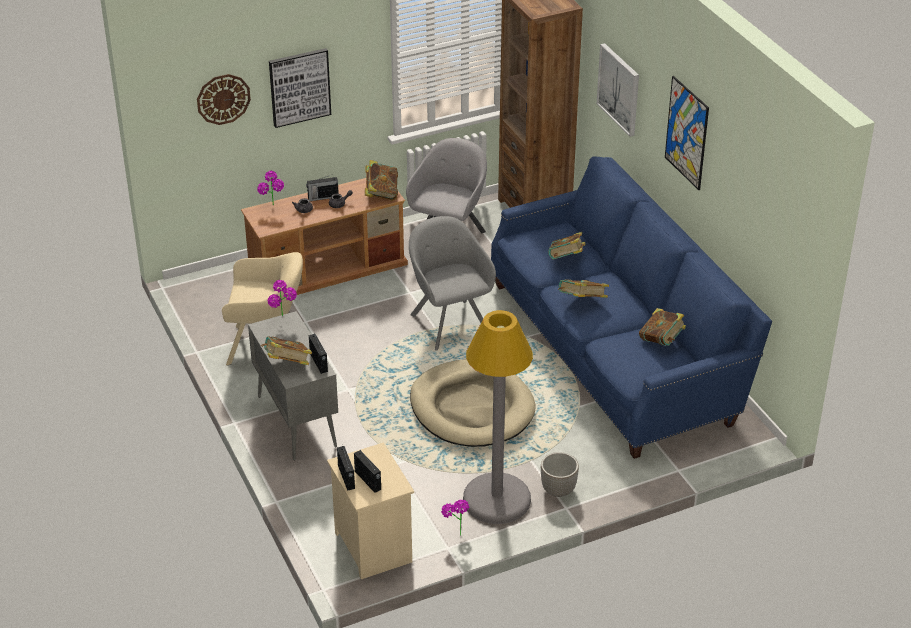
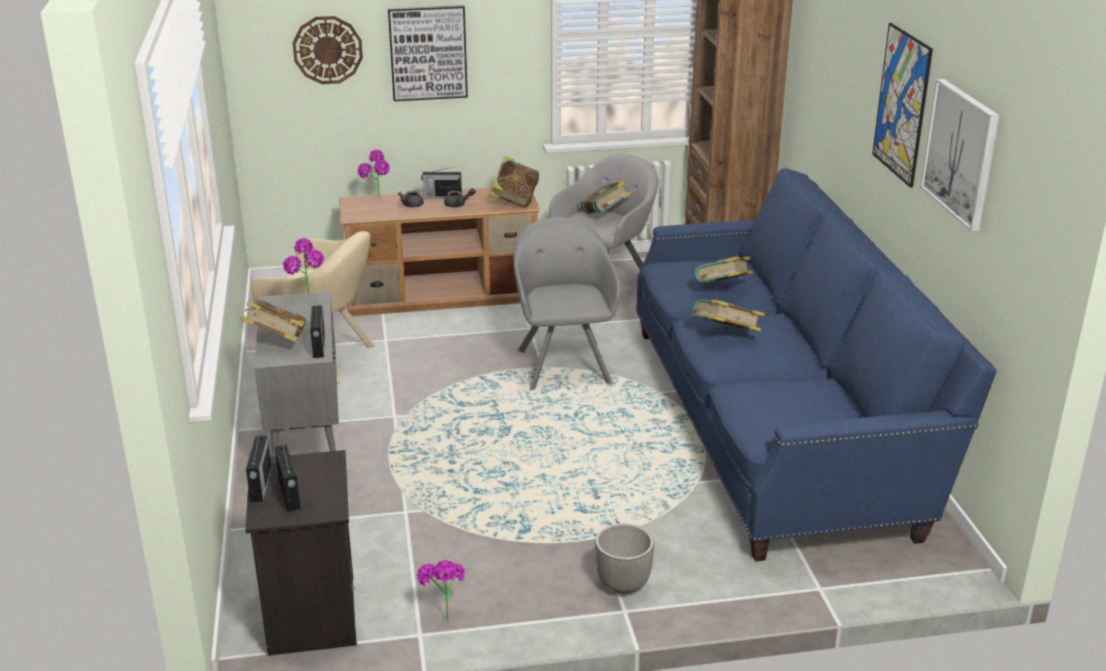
camera: 15 degrees right, 10 degrees down
beige nightstand [327,442,414,579] -> black nightstand [245,450,357,656]
beige dog bed [410,359,536,447] -> none
grey floor lamp [463,310,533,524] -> none
picture [597,43,639,137] -> picture moved to [920,79,999,231]
book [639,308,686,346] -> book moved to [580,181,632,214]

